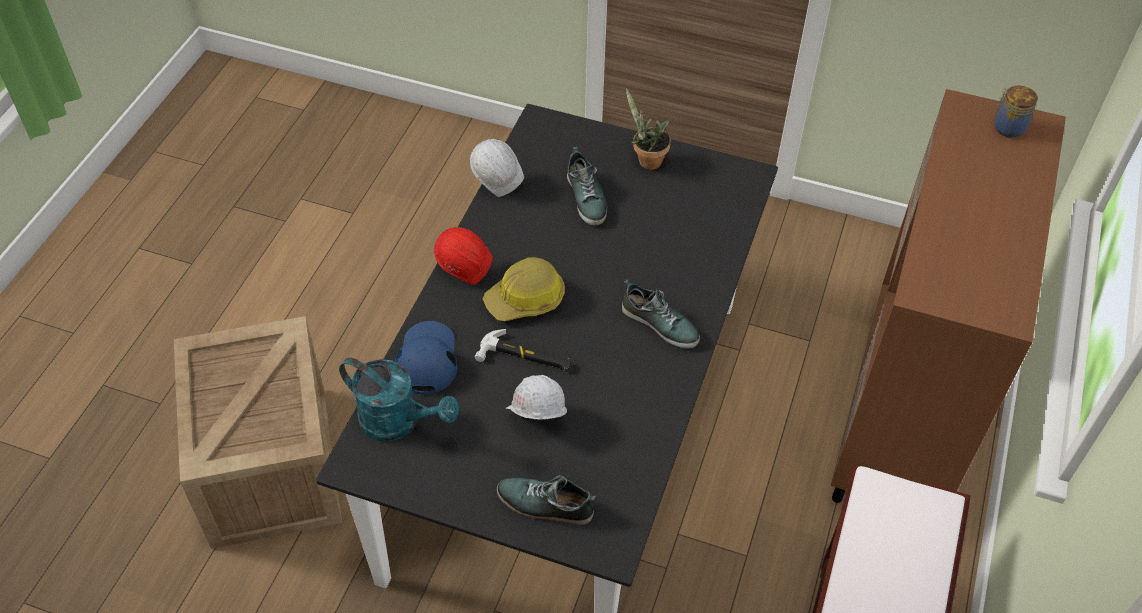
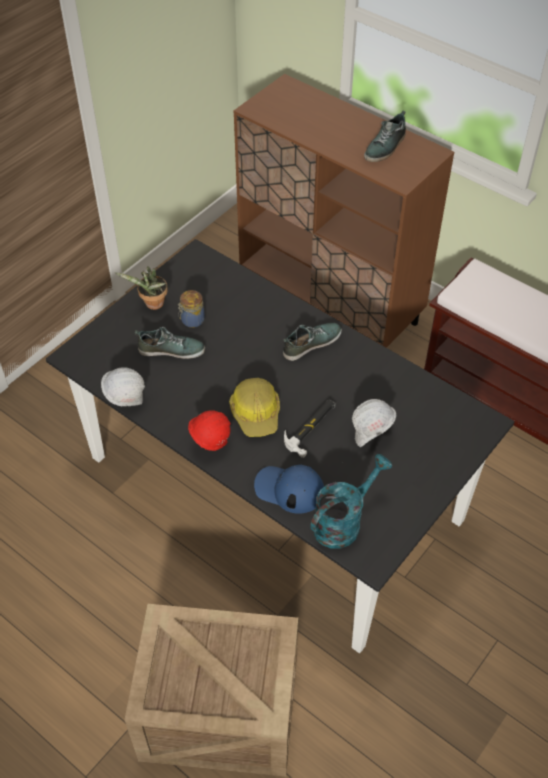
camera: 70 degrees left, 0 degrees up
shoe [497,476,596,525] -> shoe moved to [364,111,406,162]
jar [994,85,1038,138] -> jar moved to [178,290,205,328]

